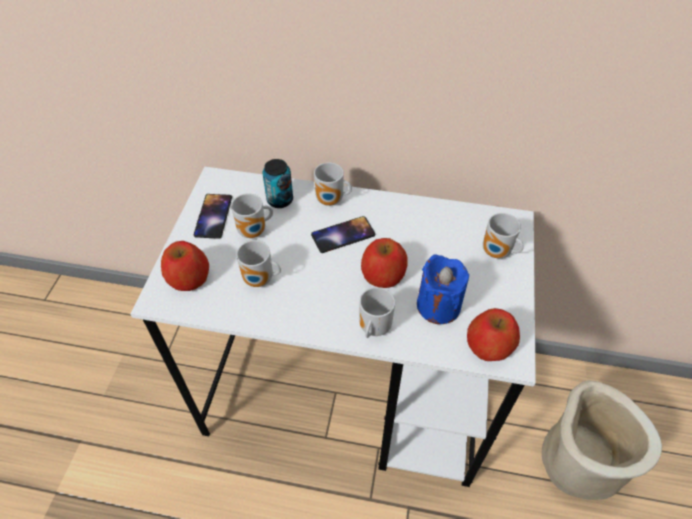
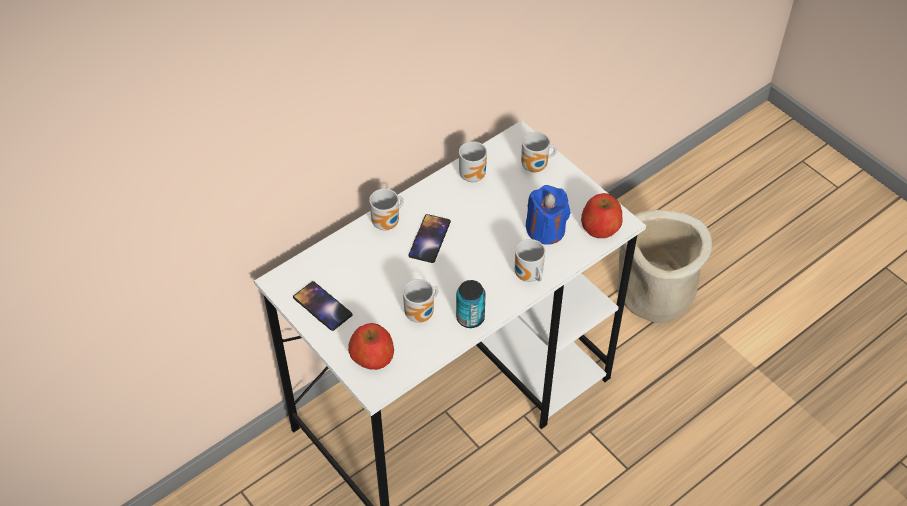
camera: 50 degrees left, 0 degrees up
mug [231,193,273,238] -> mug moved to [459,141,487,182]
can [263,159,293,208] -> can moved to [456,280,486,328]
apple [361,238,408,288] -> none

